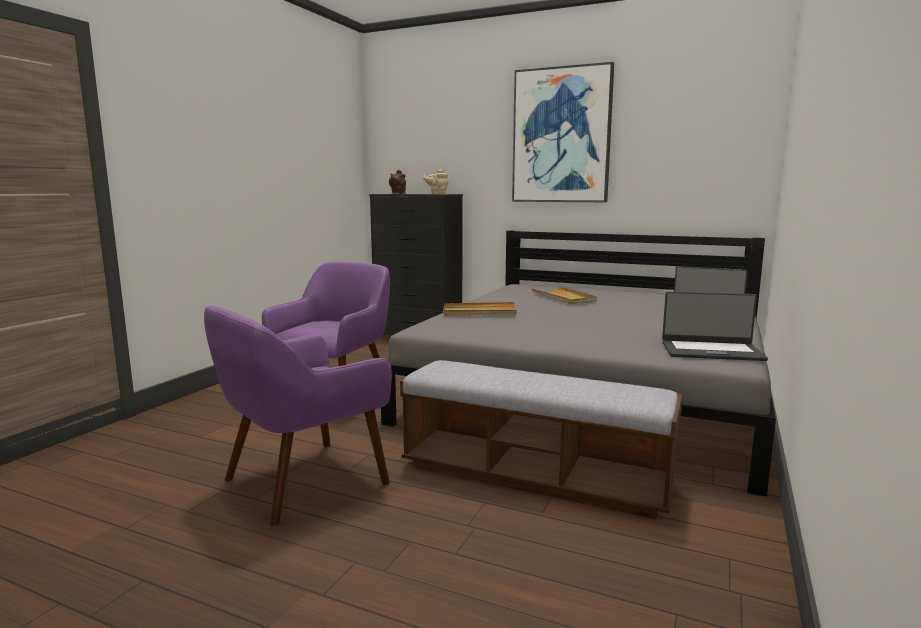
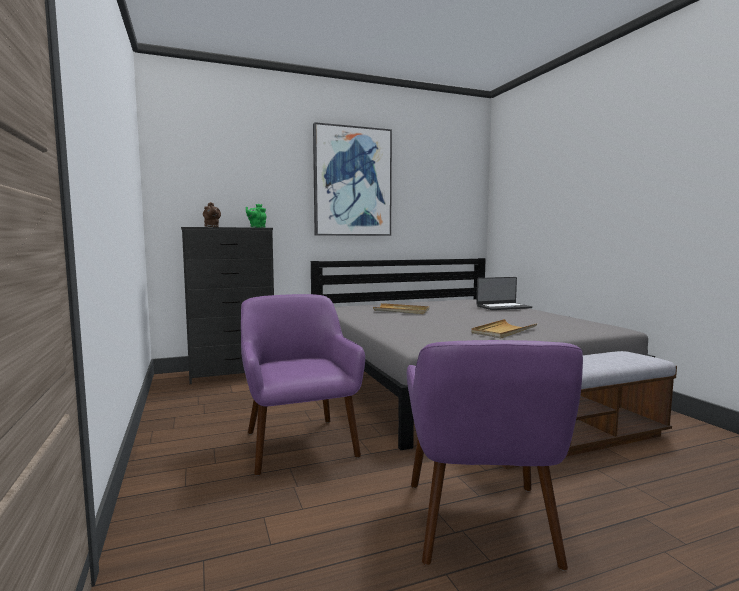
camera: 45 degrees left, 5 degrees down
beige teapot [423,169,448,194] -> green teapot [246,204,266,228]
beige tray [443,302,517,316] -> beige tray moved to [471,319,537,339]
laptop [662,291,768,361] -> none

